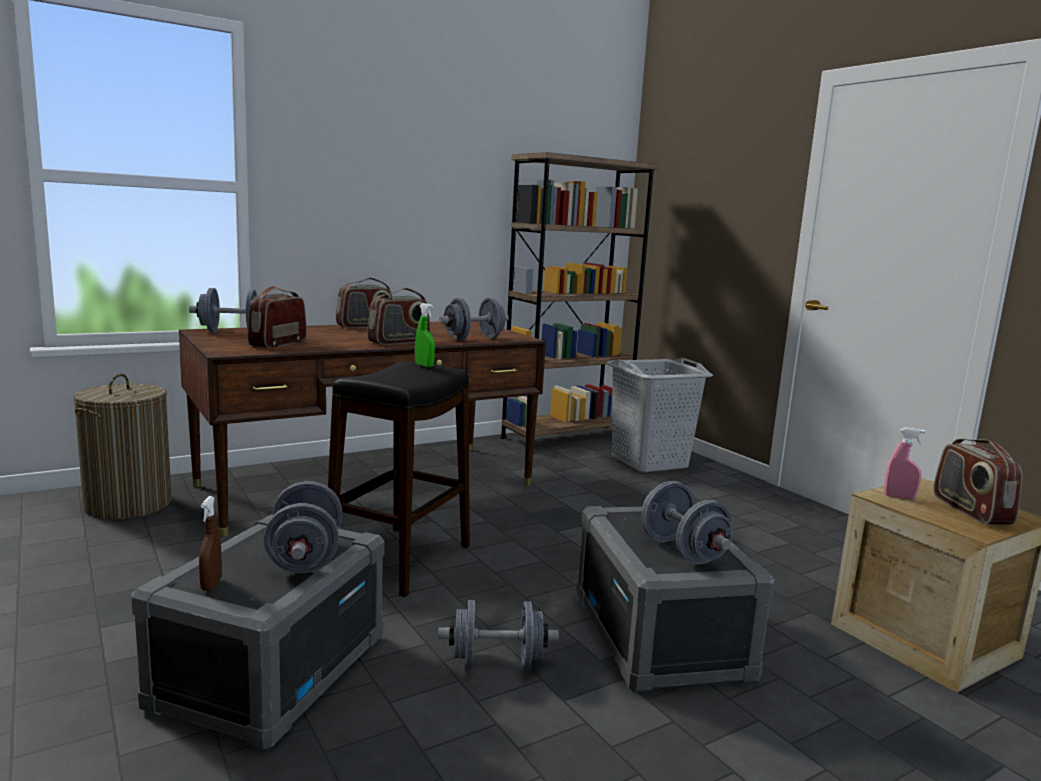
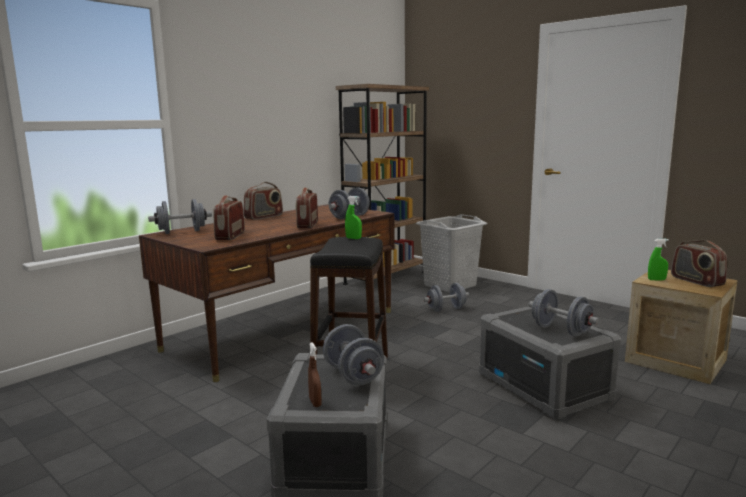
camera: 15 degrees left, 0 degrees up
laundry basket [73,374,172,519] -> none
radio [367,288,431,345] -> radio turned 150 degrees clockwise [296,187,318,228]
grey dumbbell [438,600,559,669] -> grey dumbbell moved to [423,283,469,312]
pink spray bottle [884,427,925,499] -> green spray bottle [648,239,669,280]

